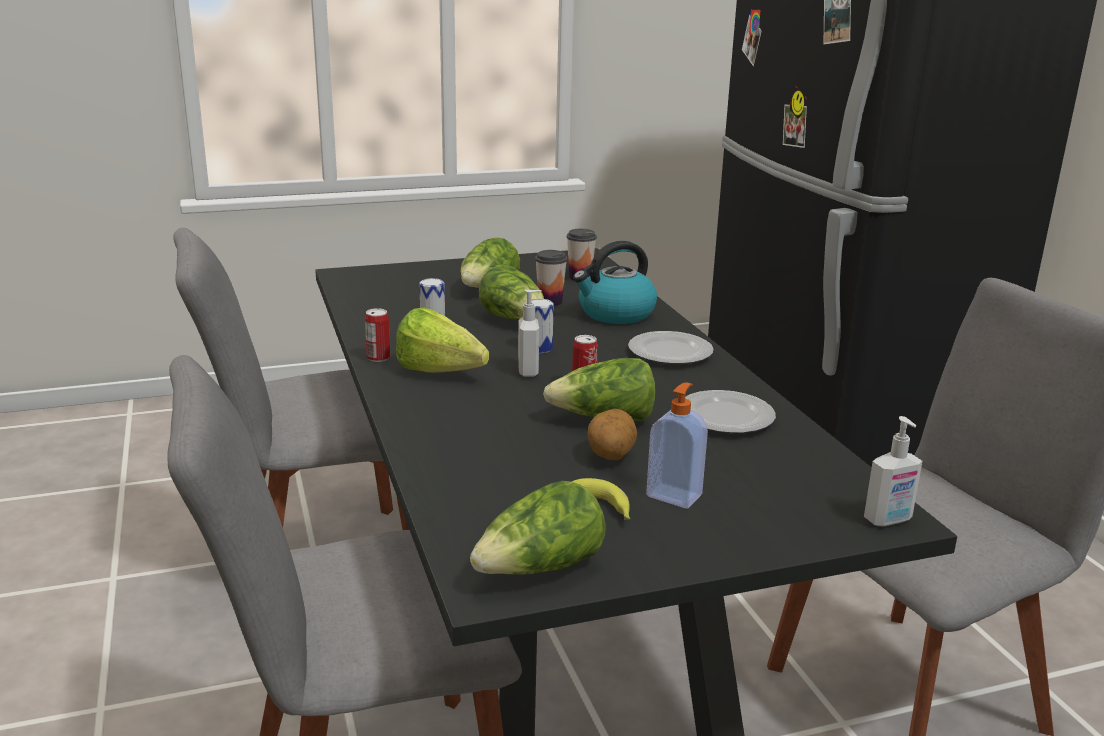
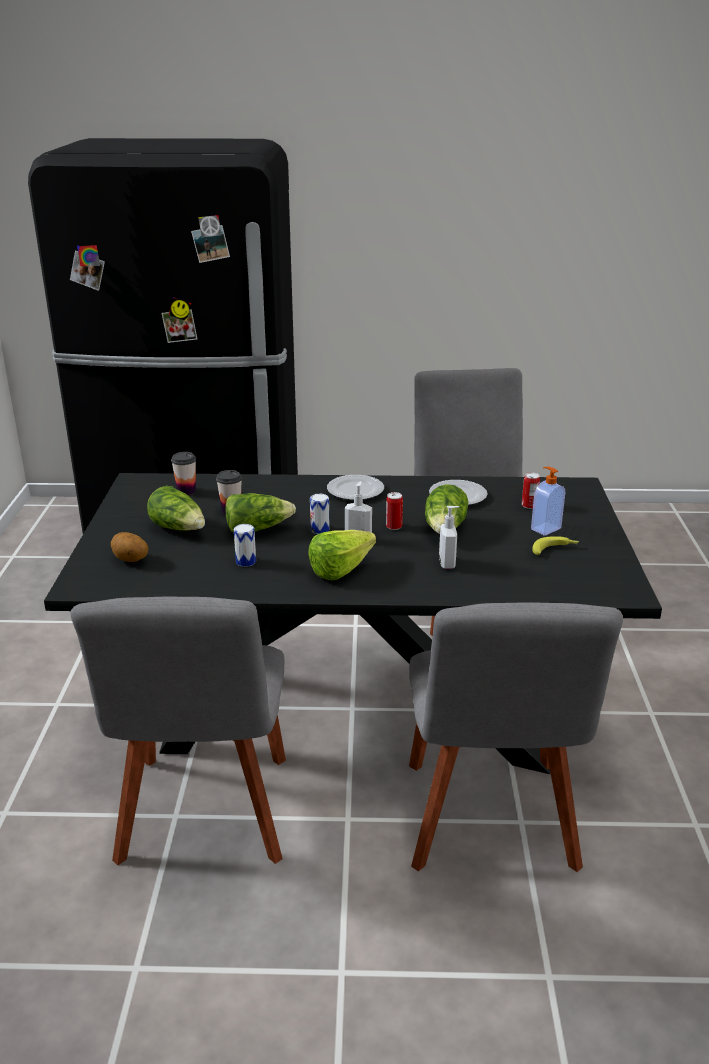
camera: 70 degrees left, 5 degrees up
can [365,308,390,362] -> can moved to [522,472,540,509]
lettuce [470,481,606,575] -> none
kettle [573,241,657,324] -> none
potato [588,409,637,460] -> potato moved to [111,532,148,562]
soap dispenser [864,416,922,527] -> soap dispenser moved to [439,506,459,569]

